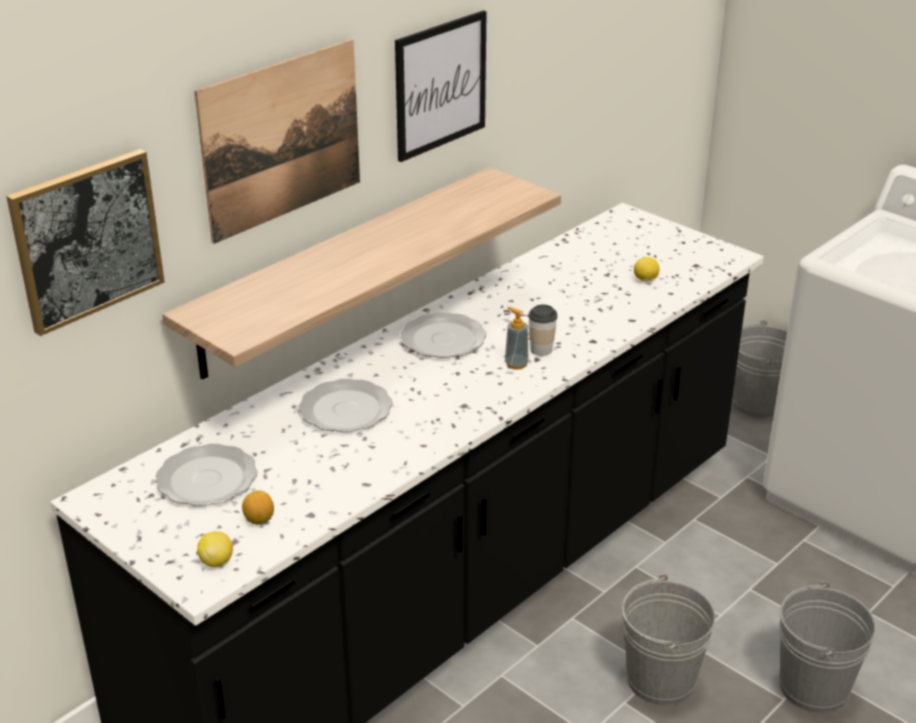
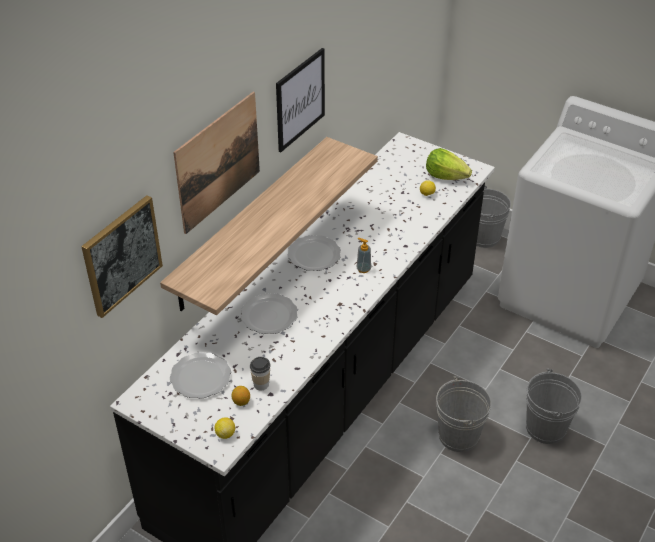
camera: 10 degrees left, 10 degrees up
cup [528,305,558,356] -> cup moved to [250,357,271,390]
none -> lettuce [426,148,472,180]

